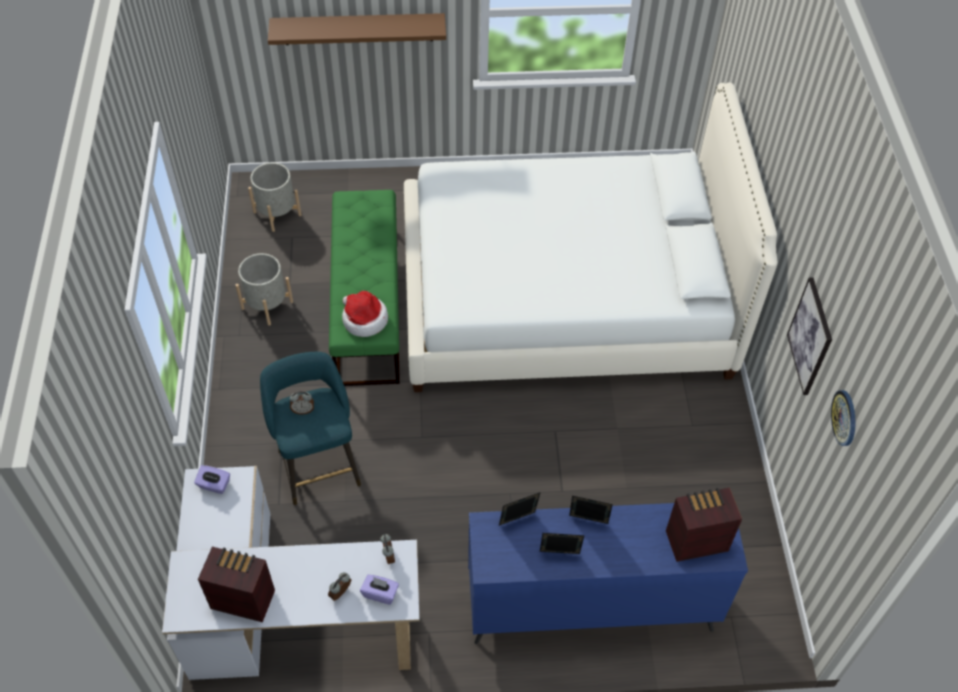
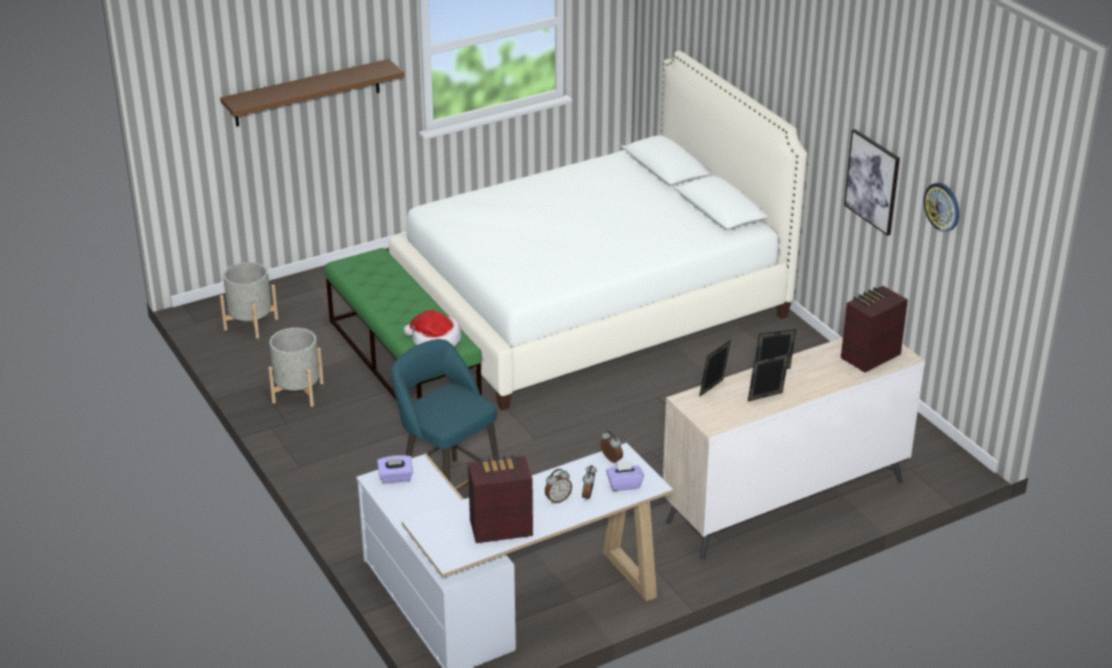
camera: 25 degrees left, 20 degrees down
alarm clock [290,391,314,415] -> alarm clock moved to [545,469,572,504]
blue dresser [468,503,748,644] -> beige dresser [663,337,925,560]

